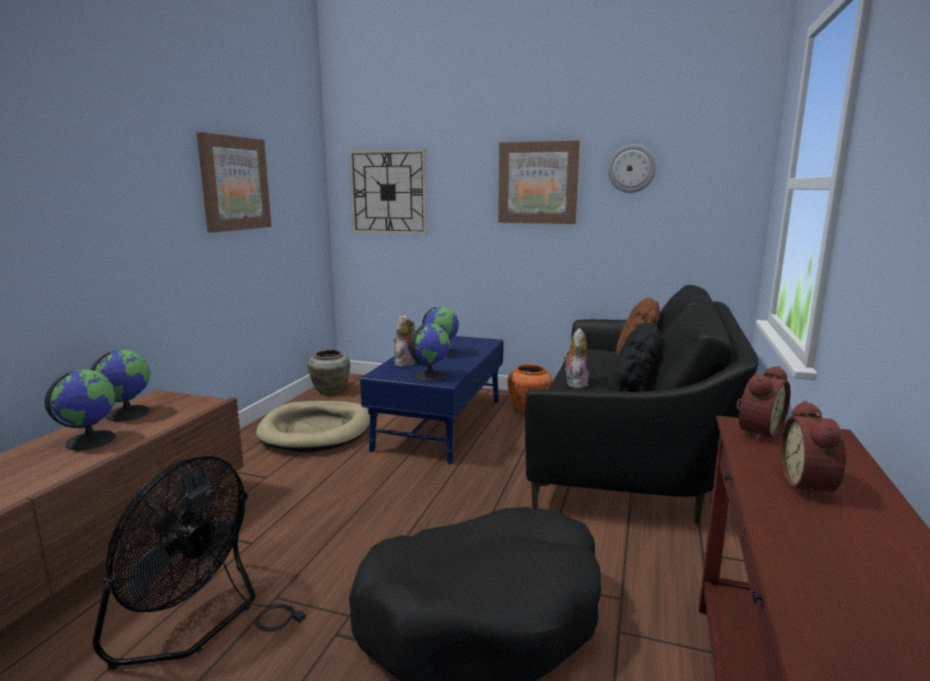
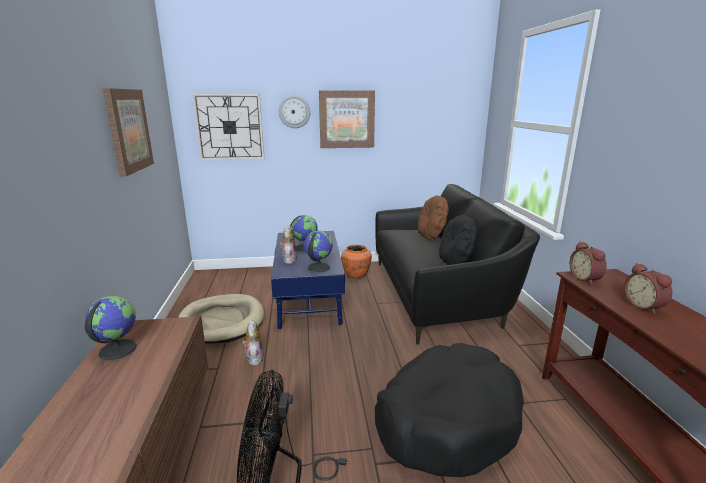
camera: 25 degrees left, 5 degrees up
globe [44,370,116,450] -> none
beige vase [308,350,350,394] -> none
plush toy [564,328,589,388] -> plush toy moved to [242,320,264,365]
wall clock [608,144,656,193] -> wall clock moved to [279,95,311,128]
alarm clock [736,366,791,441] -> alarm clock turned 150 degrees clockwise [570,241,607,285]

